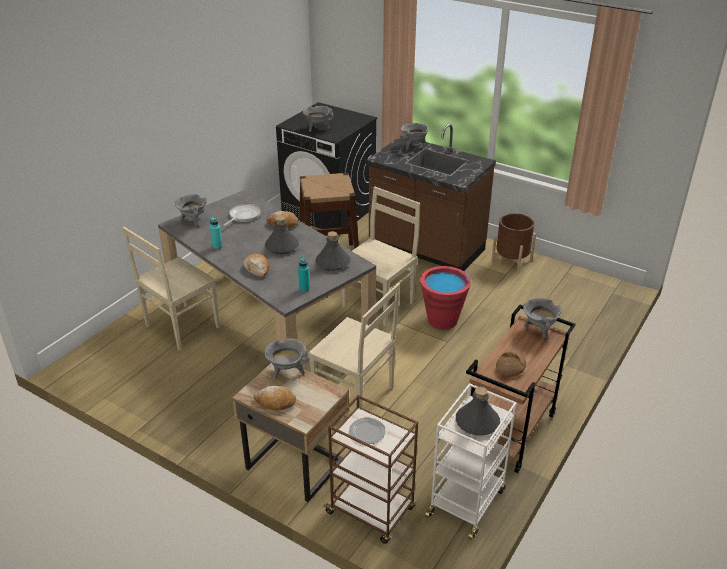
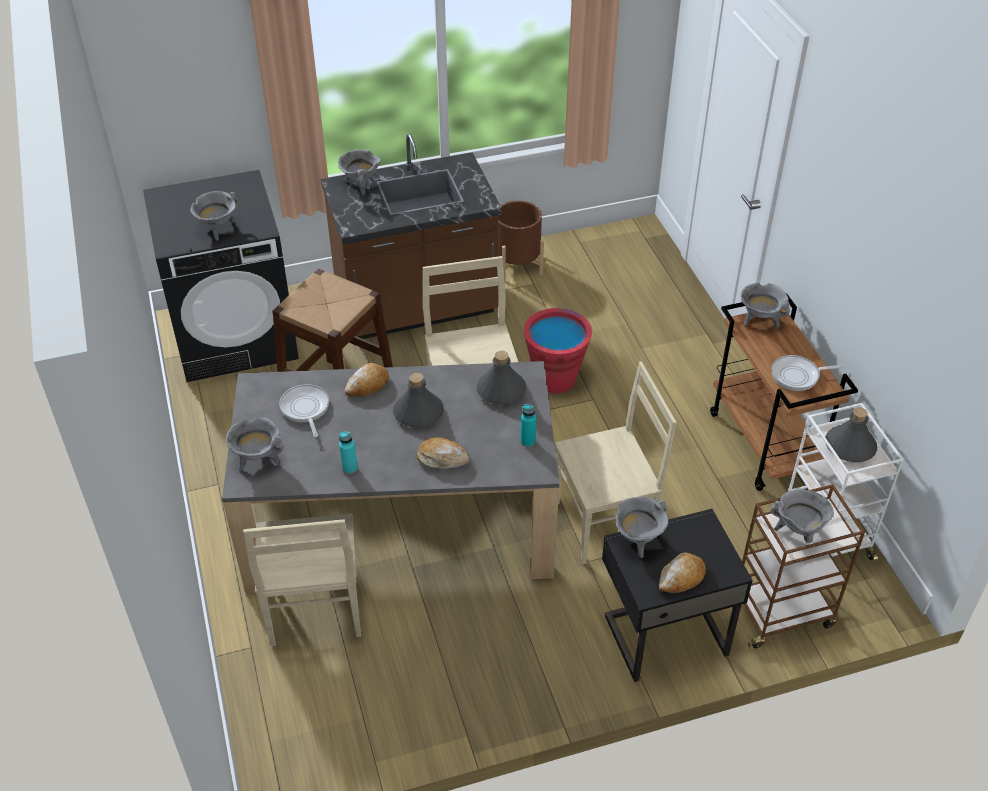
camera: 50 degrees left, 10 degrees up
beige nightstand [232,363,349,502] -> black nightstand [602,509,753,682]
plate [349,417,386,444] -> grey cooking pot [771,489,834,543]
bread [496,352,526,376] -> frying pan [771,355,844,391]

